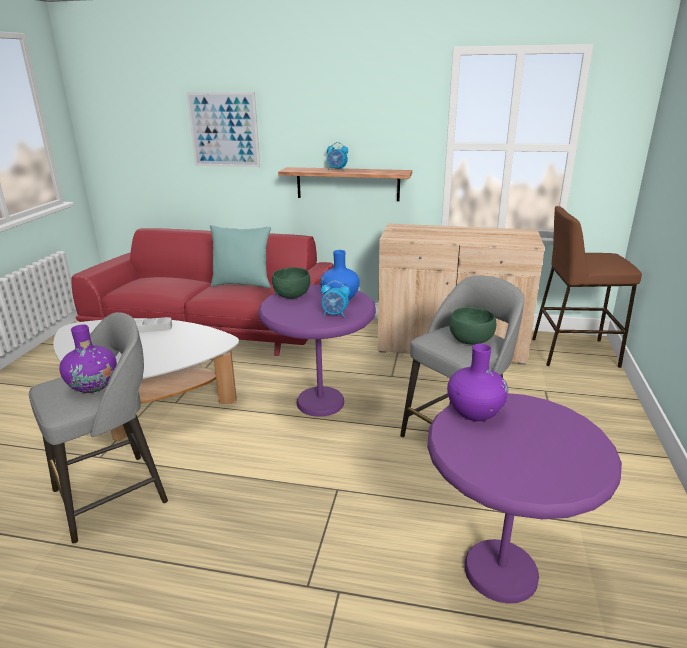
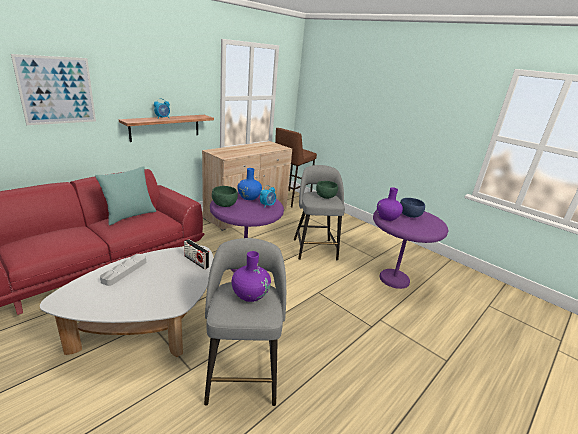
camera: 60 degrees left, 0 degrees up
none -> radio [184,239,210,269]
none -> blue bowl [400,198,425,218]

